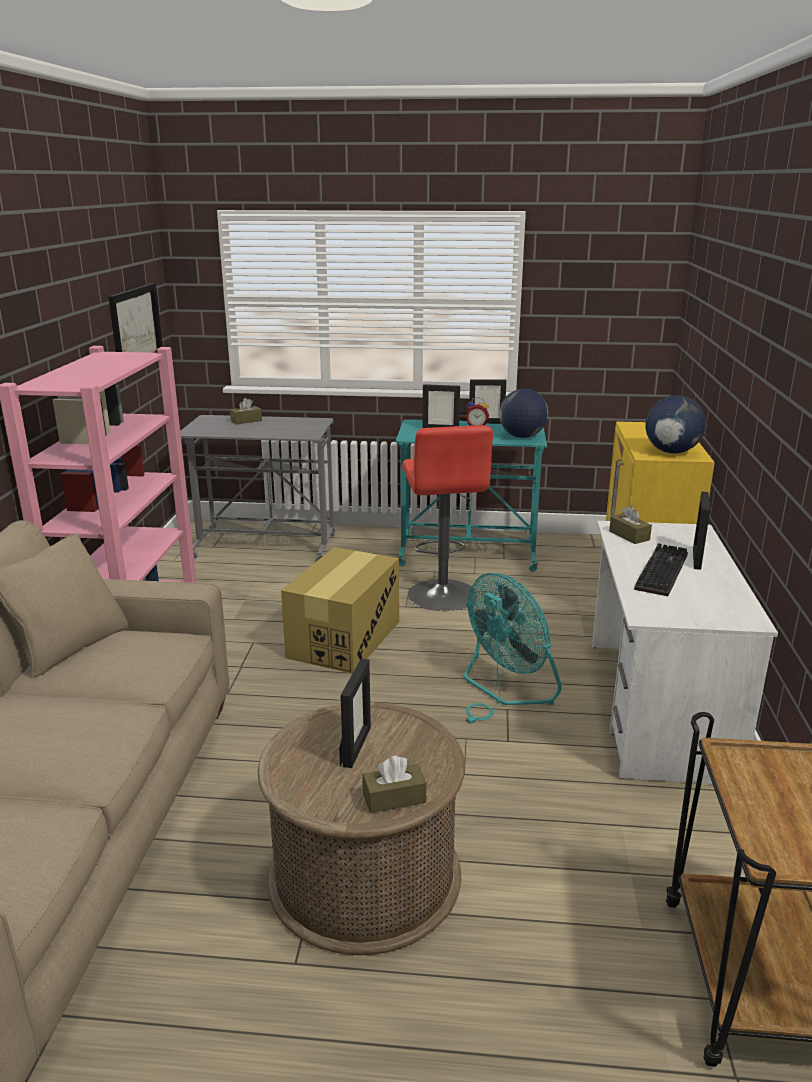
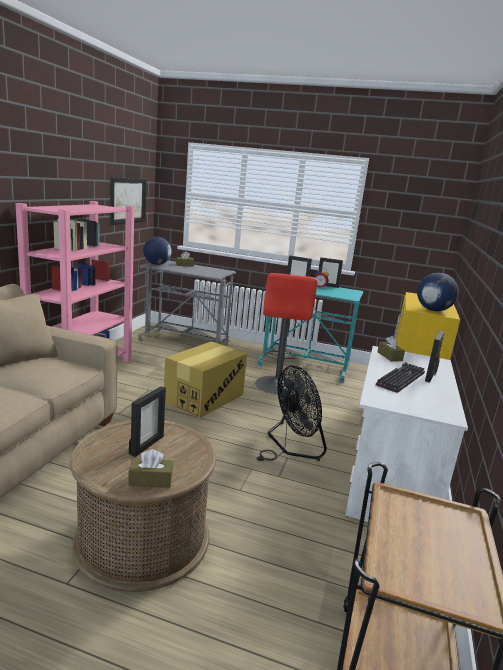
camera: 10 degrees right, 5 degrees down
turquoise fan [464,573,562,724] -> black fan [257,365,327,461]
globe [499,389,548,438] -> globe moved to [143,237,172,265]

